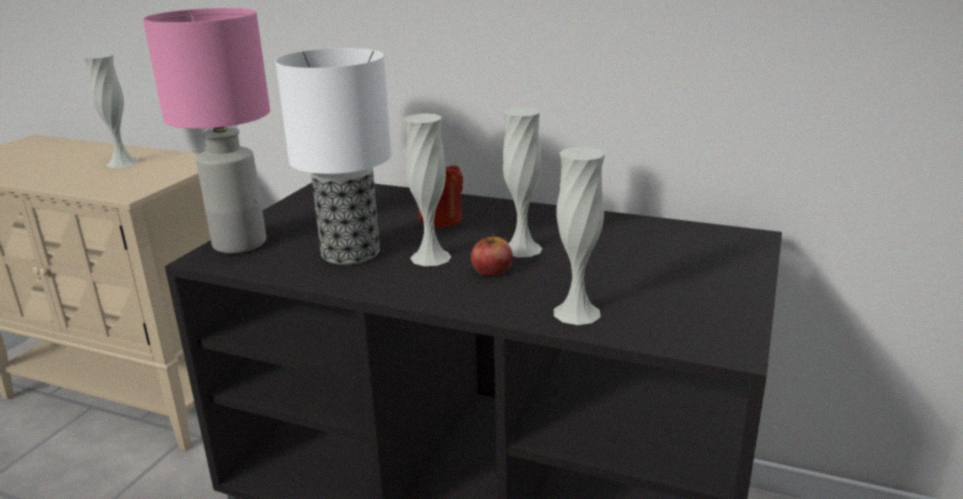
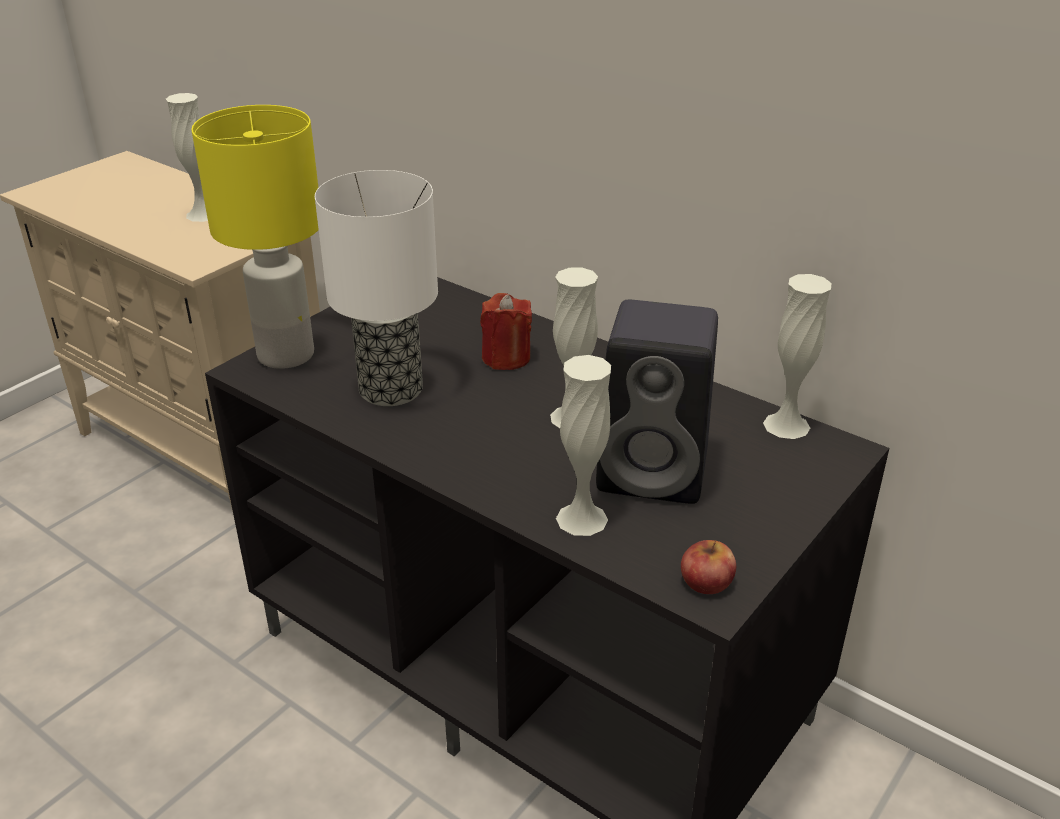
camera: 15 degrees right, 10 degrees up
pink table lamp [143,8,270,253] -> yellow table lamp [191,105,319,369]
white vase [404,113,452,266] -> white vase moved to [763,274,831,439]
apple [471,234,513,276] -> apple moved to [681,540,736,594]
none -> black speaker [596,299,718,504]

